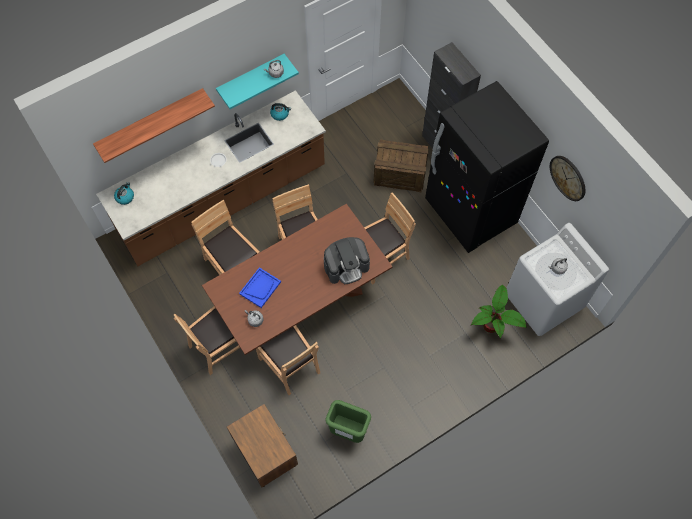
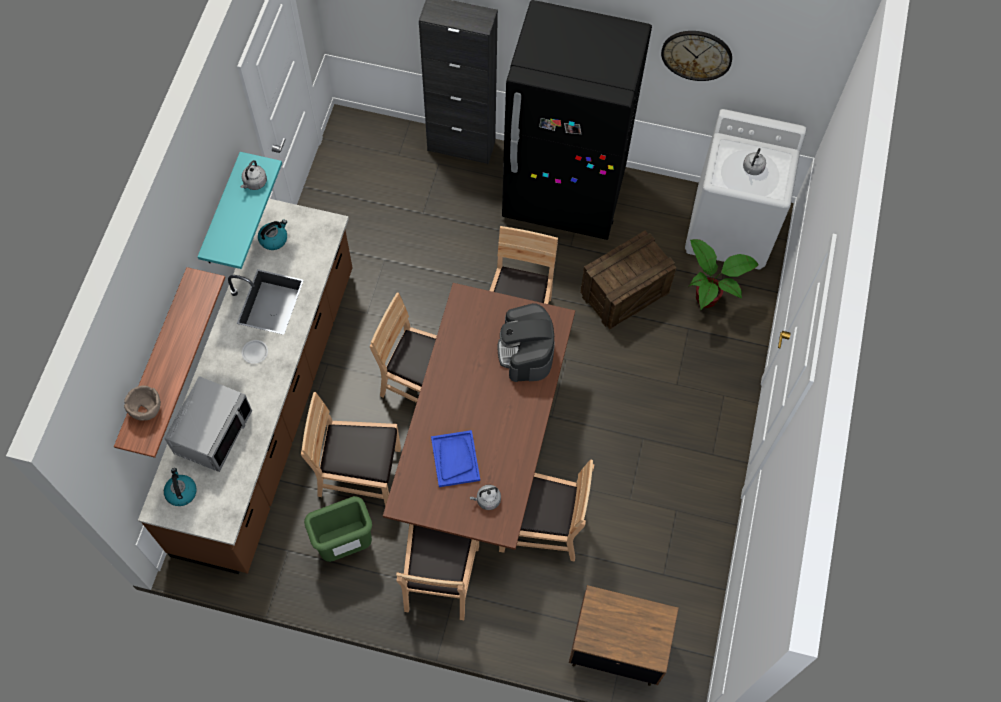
camera: 45 degrees left, 0 degrees up
coffee machine [324,237,370,284] -> coffee machine turned 150 degrees clockwise [498,303,555,382]
green trash can [325,400,371,443] -> green trash can moved to [304,496,372,562]
crate [373,140,429,192] -> crate moved to [580,231,676,329]
none -> brown bowl [124,386,161,421]
none -> grey microwave [164,376,252,472]

